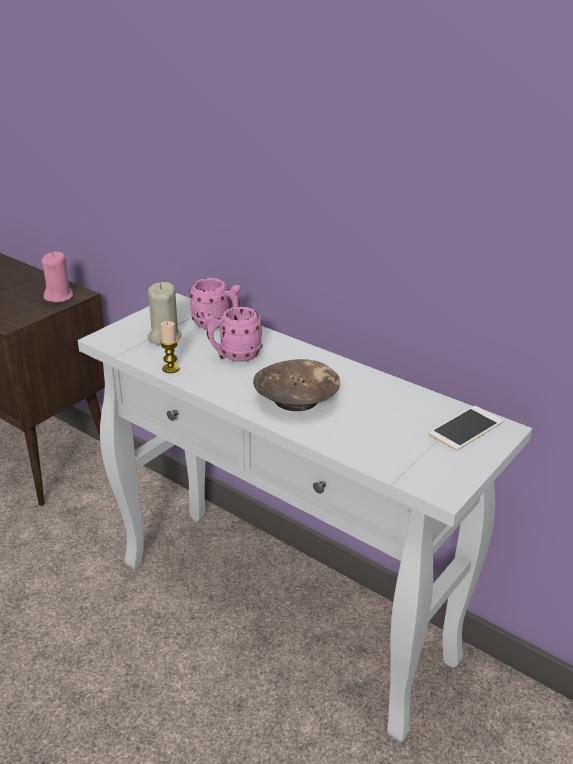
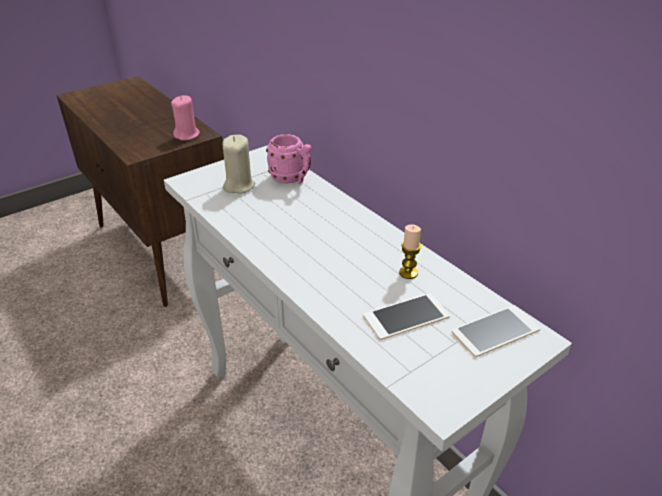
camera: 15 degrees right, 5 degrees up
candle [160,321,180,373] -> candle moved to [399,224,421,279]
pink mug [204,307,263,362] -> none
brown bowl [253,359,340,411] -> none
none -> phone [363,293,450,340]

